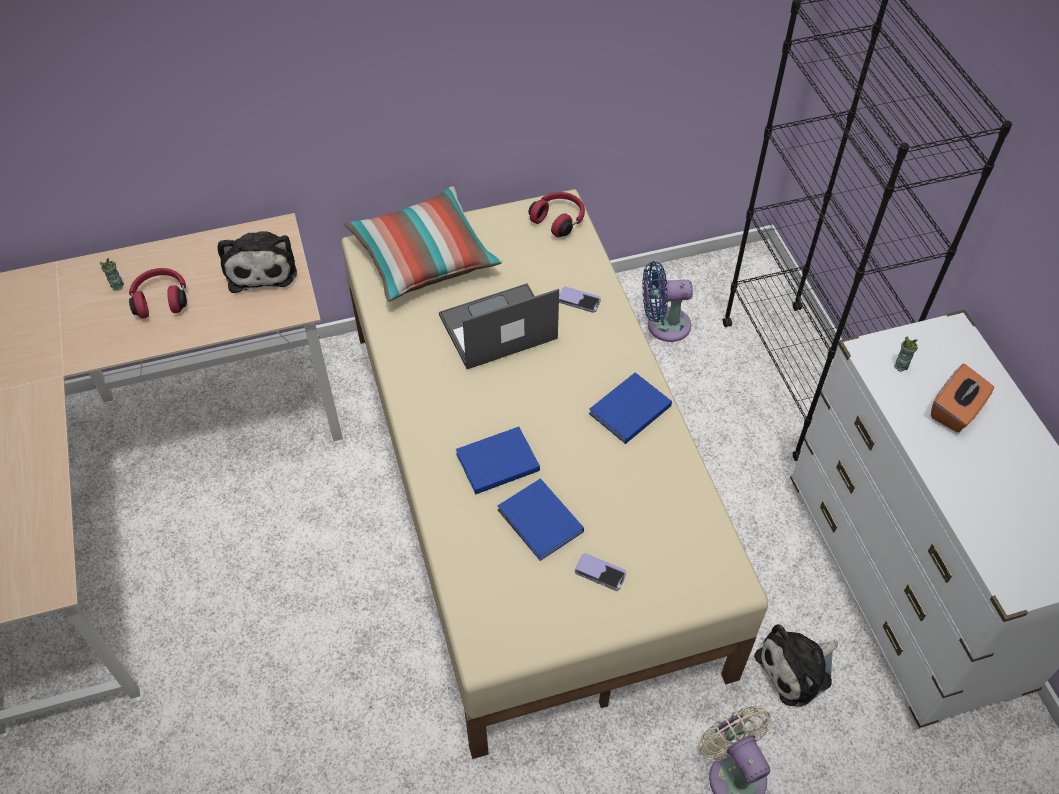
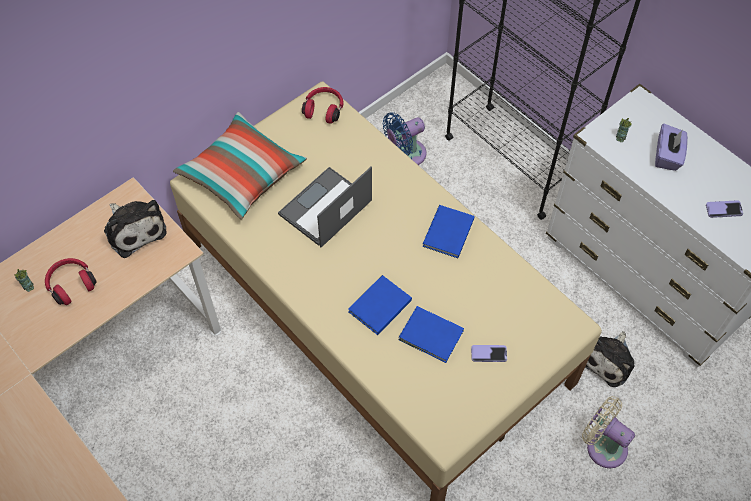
camera: 25 degrees left, 5 degrees up
phone [559,287,601,313] -> phone moved to [706,200,743,218]
orange tissue box [931,364,994,432] -> purple tissue box [655,124,688,171]

